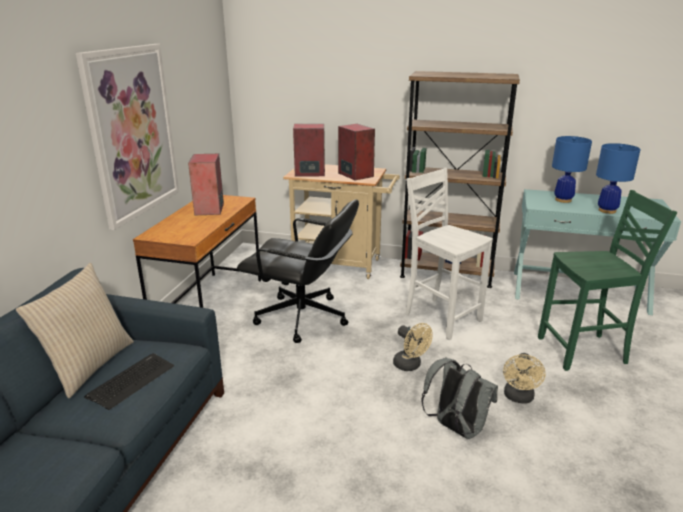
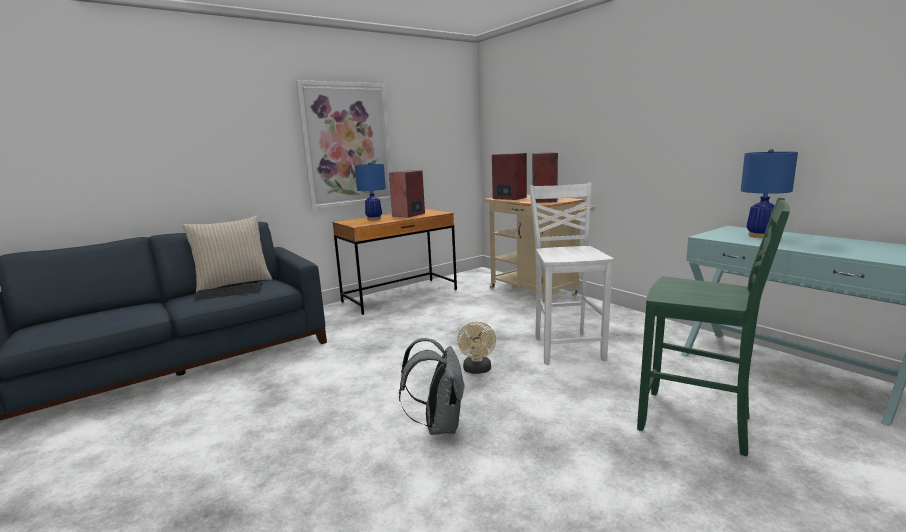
camera: 40 degrees right, 10 degrees down
black office chair [237,199,359,343] -> none
brown bookcase [400,71,520,288] -> none
beige fan [503,353,546,403] -> none
blue table lamp [596,143,641,214] -> blue table lamp moved to [355,162,386,220]

